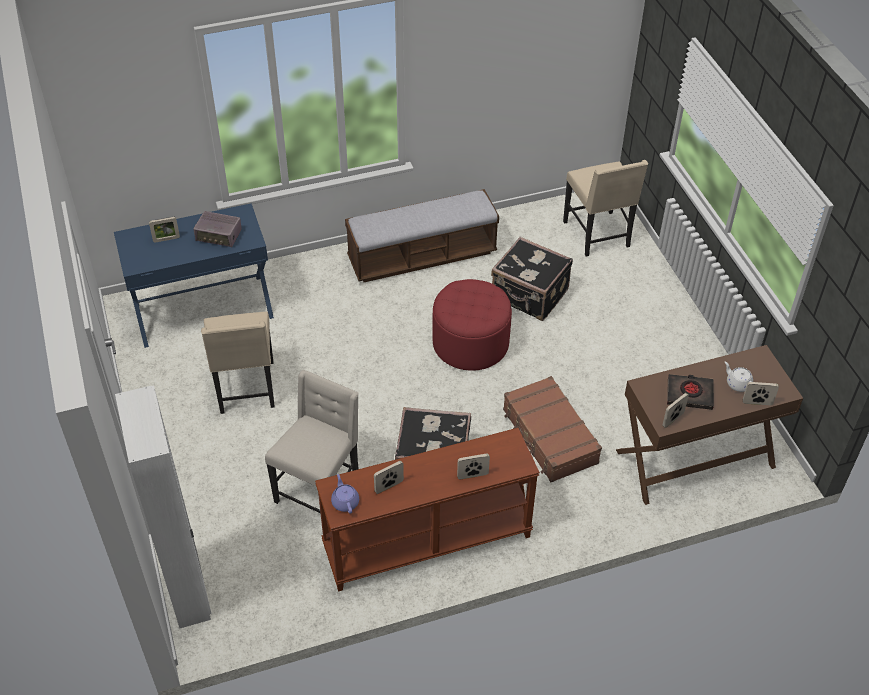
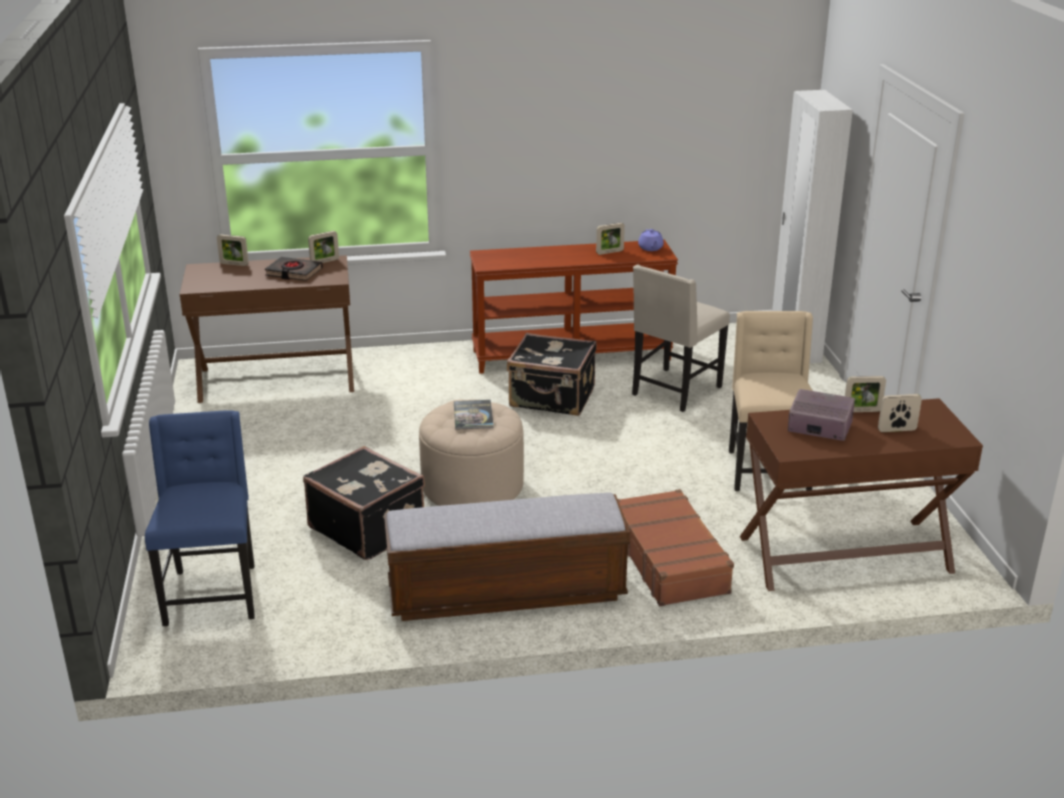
camera: 170 degrees left, 20 degrees down
blue desk [114,203,274,348] -> brown desk [740,398,983,591]
red ottoman [432,279,512,371] -> beige ottoman [419,399,524,506]
picture frame [457,454,490,480] -> picture frame moved to [845,376,886,412]
brown suitcase [503,376,602,482] -> brown suitcase moved to [618,489,734,606]
beige chair [563,160,648,256] -> blue chair [145,410,255,626]
white teapot [725,362,753,392] -> none
none -> book [454,400,494,430]

